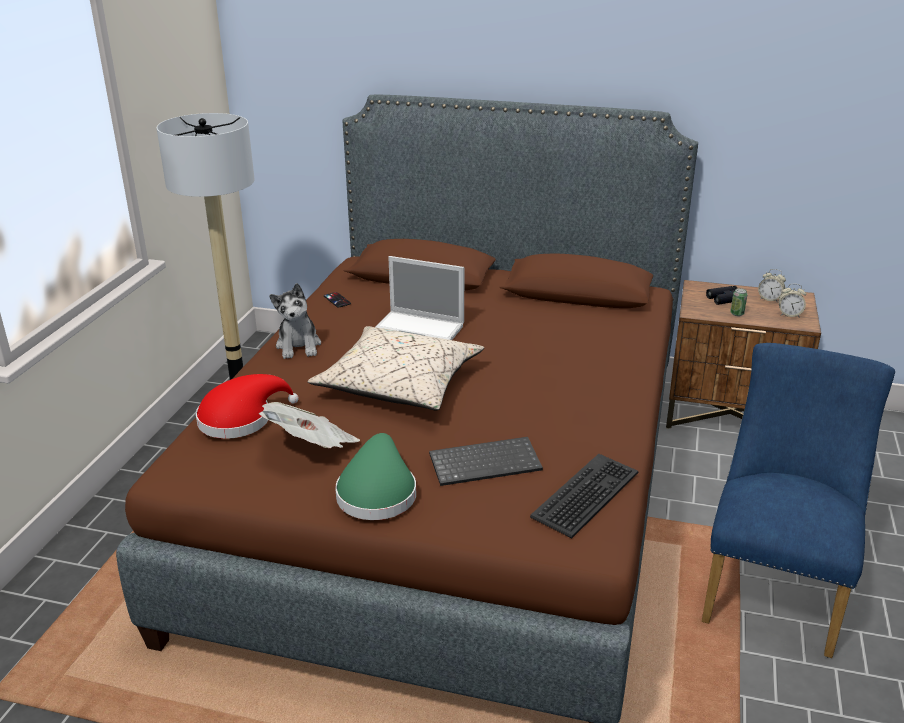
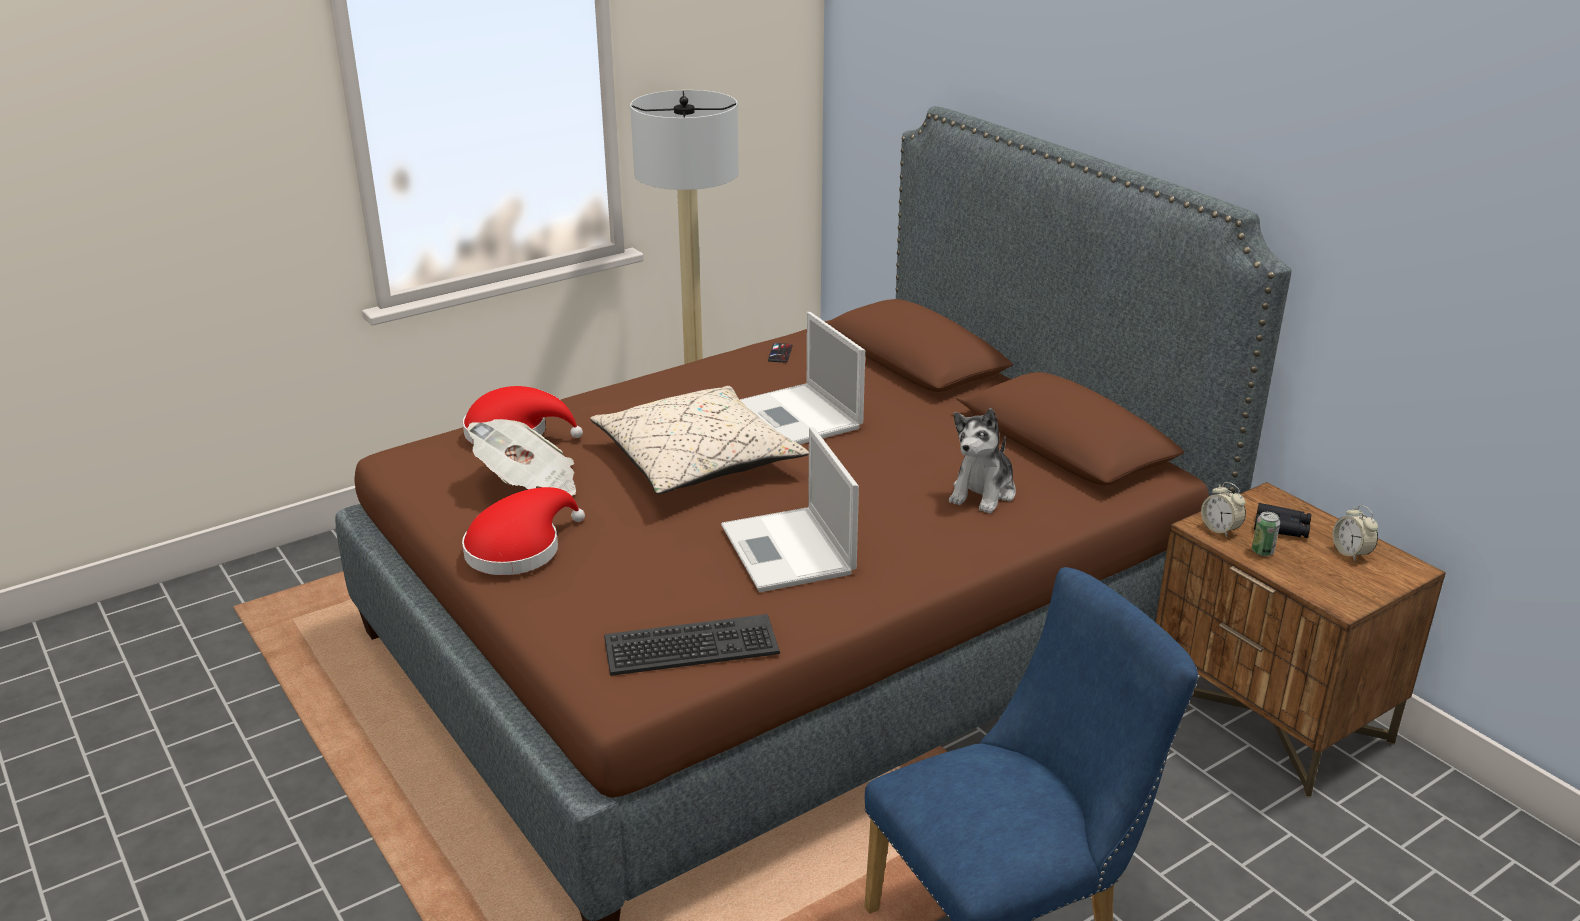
camera: 40 degrees right, 0 degrees up
plush toy [269,283,321,359] -> plush toy moved to [949,408,1016,514]
green hat [335,433,416,520] -> red hat [462,487,585,575]
keyboard [429,437,543,486] -> none
alarm clock [778,283,806,318] -> alarm clock moved to [1201,482,1246,537]
none -> laptop [721,427,859,592]

